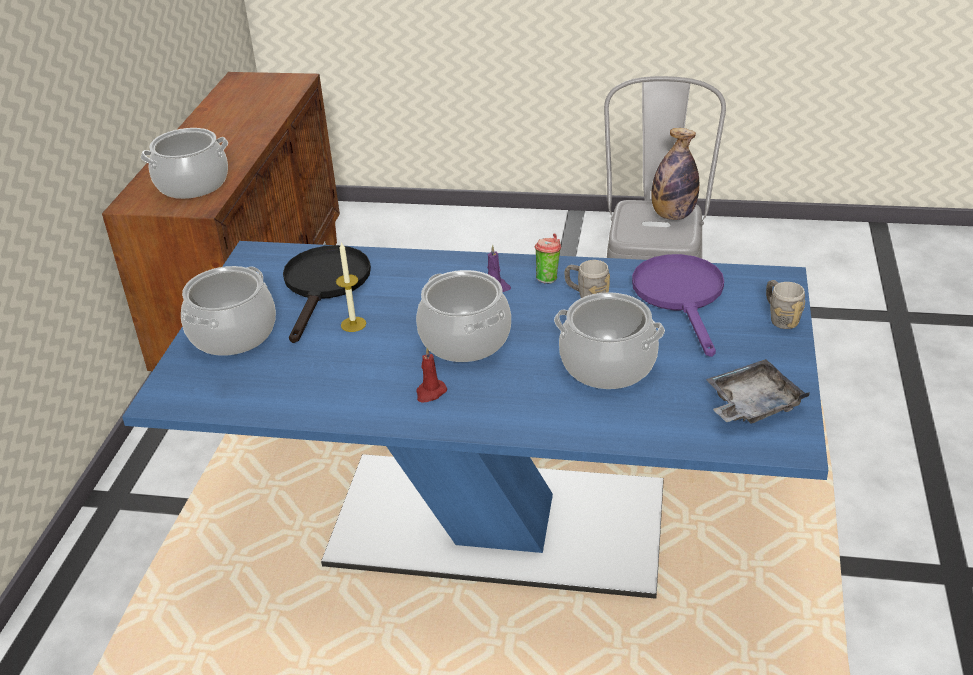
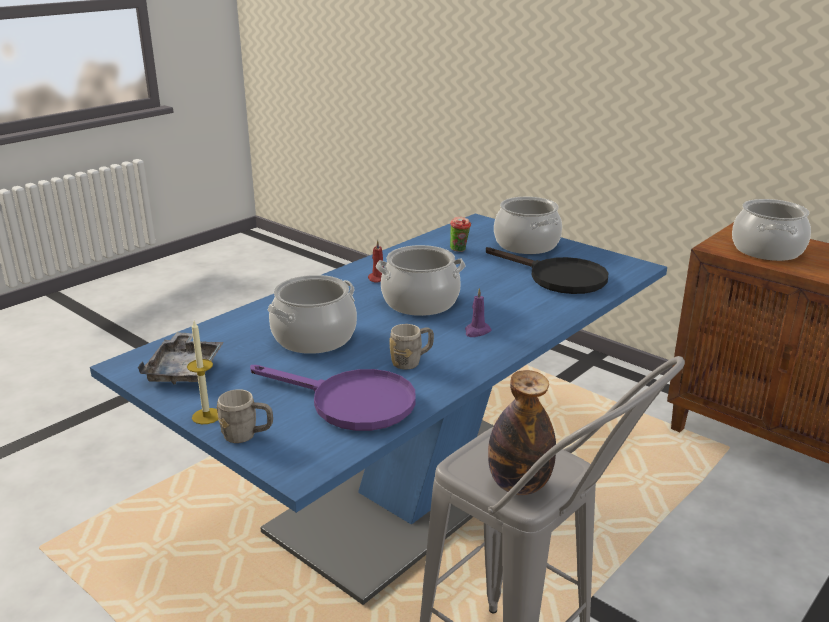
camera: 120 degrees right, 10 degrees down
candle [336,242,366,332] -> candle moved to [187,321,218,424]
cup [535,234,561,284] -> cup moved to [450,217,471,252]

